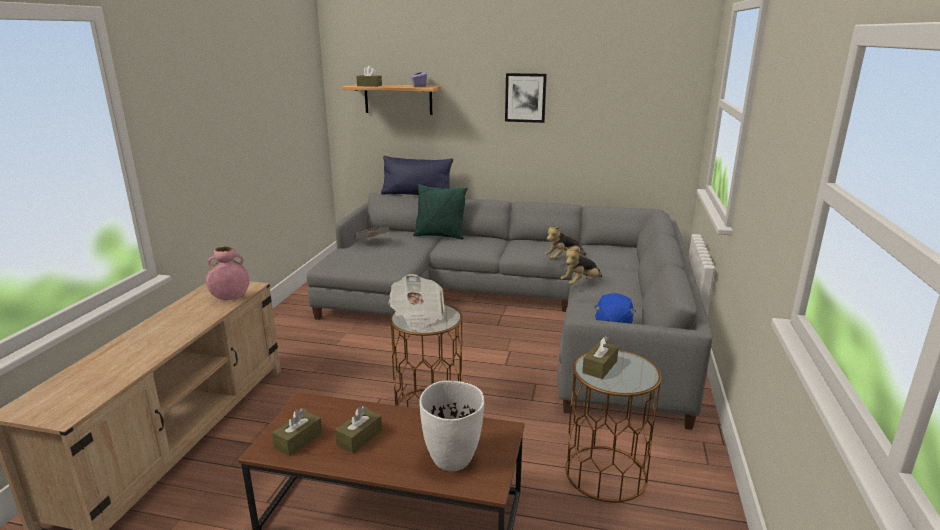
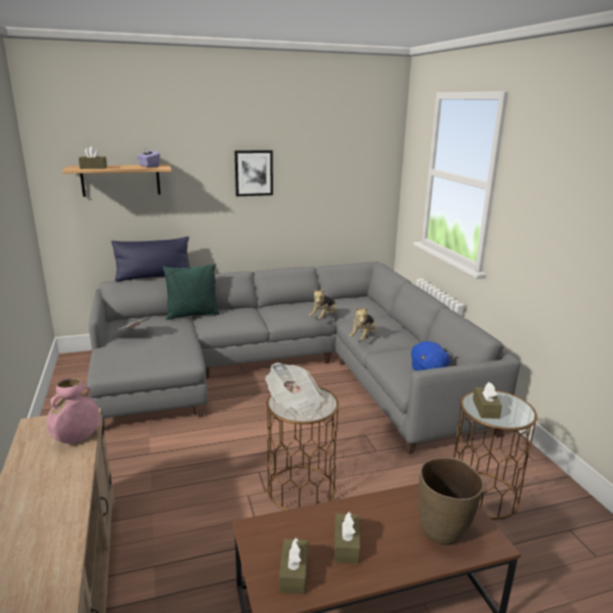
camera: 30 degrees left, 0 degrees up
white vase [419,381,484,471] -> brown vase [419,457,484,545]

